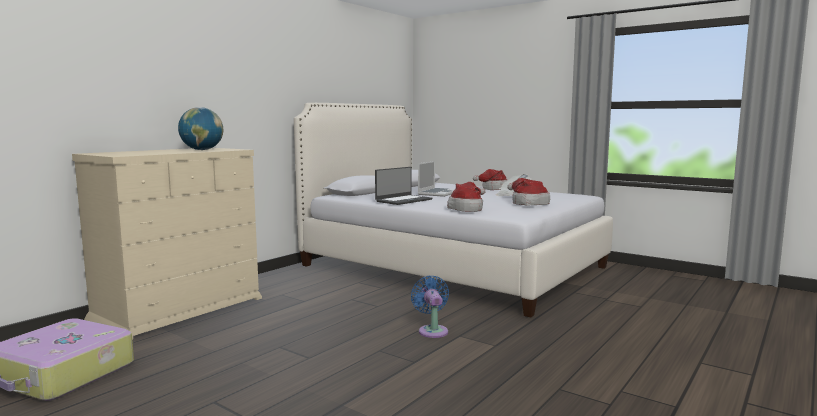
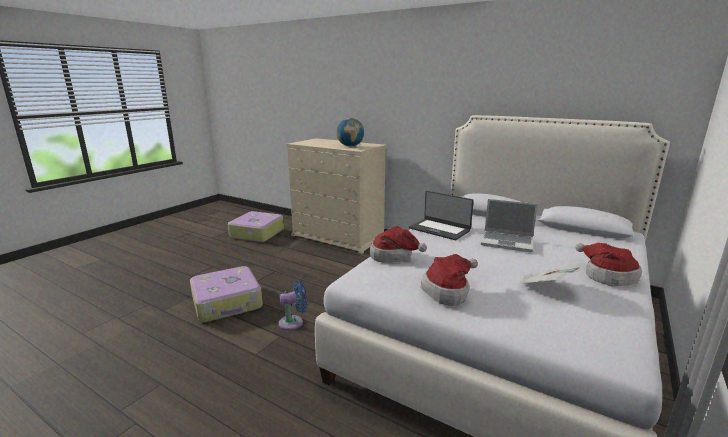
camera: 85 degrees right, 10 degrees up
none -> suitcase [190,266,263,322]

